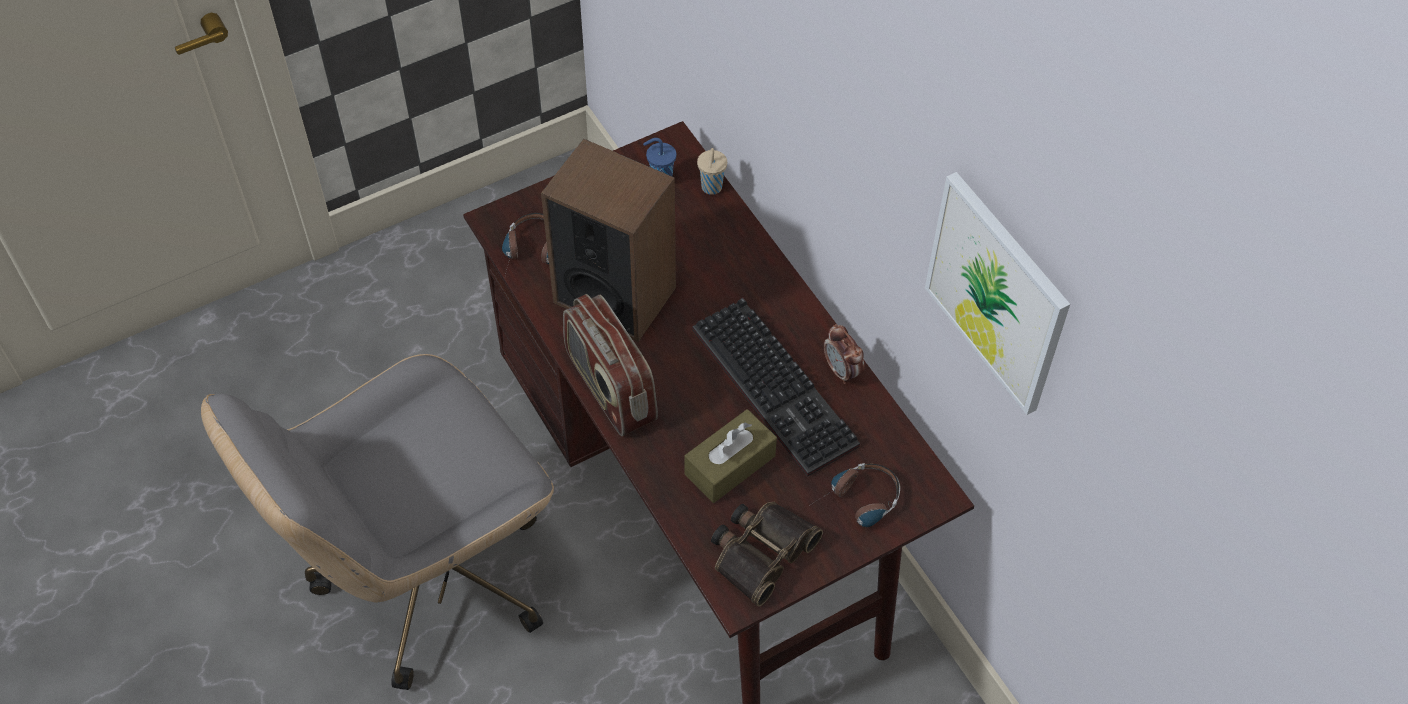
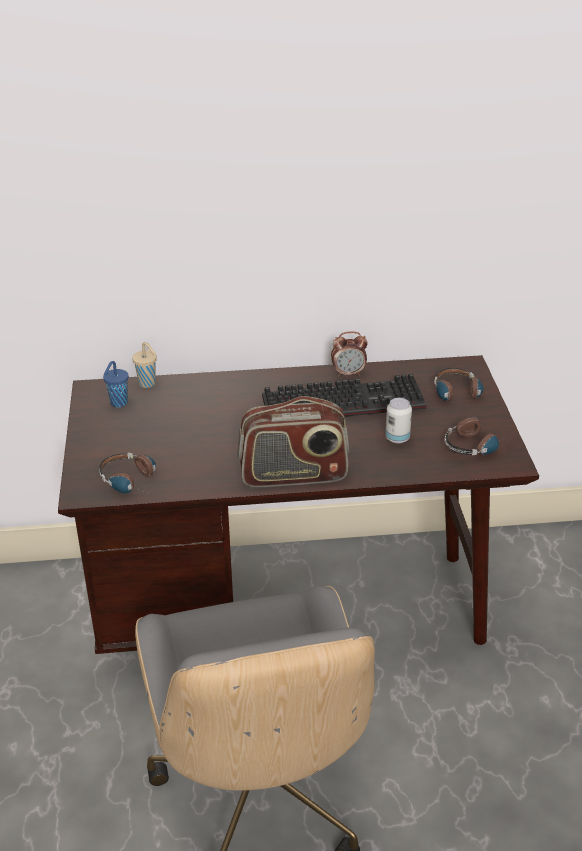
camera: 65 degrees left, 20 degrees down
speaker [541,139,676,342] -> none
brown tissue box [684,409,777,503] -> can [385,398,412,444]
binoculars [711,502,823,607] -> headphones [445,417,510,456]
picture [925,172,1070,415] -> none

